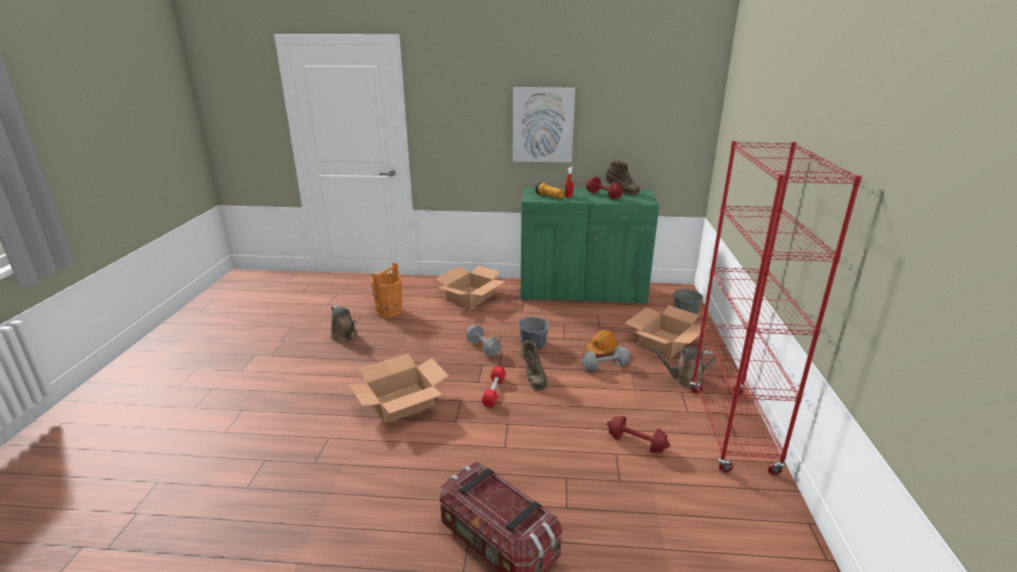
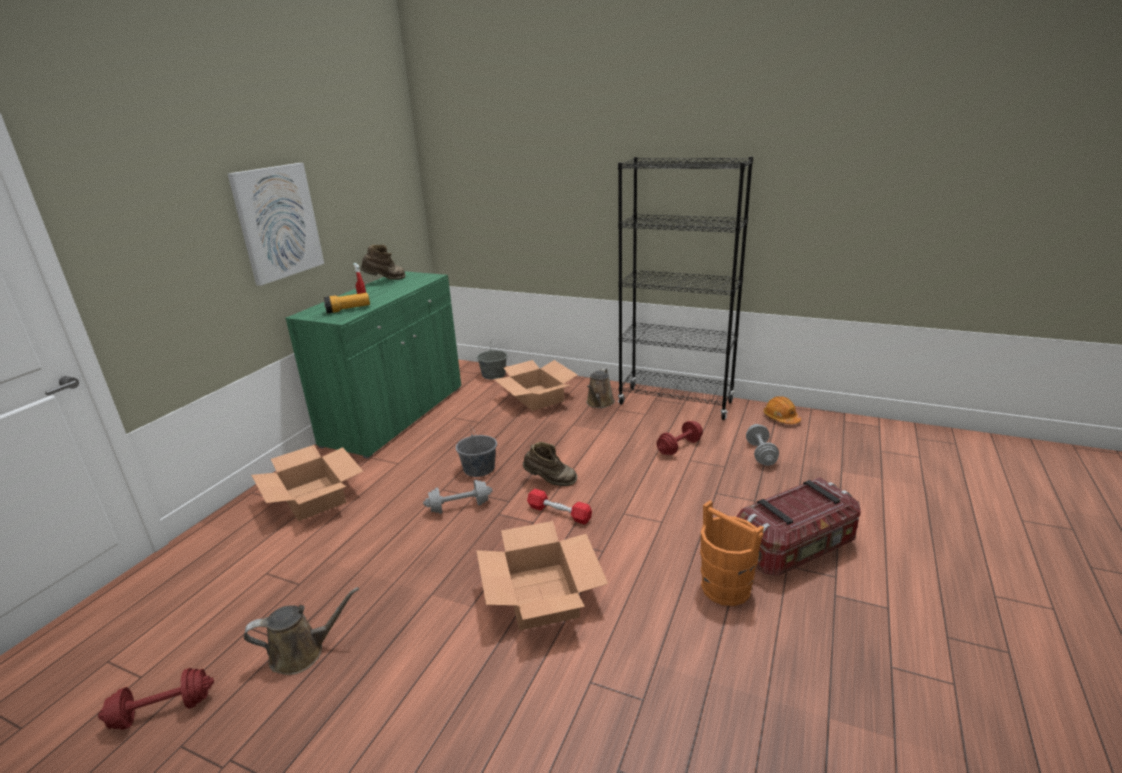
camera: 70 degrees left, 0 degrees up
orange bucket [371,262,402,318] -> orange bucket moved to [700,500,764,606]
grey dumbbell [581,347,631,371] -> grey dumbbell moved to [746,424,779,466]
red dumbbell [586,177,623,199] -> red dumbbell moved to [98,668,214,730]
orange hard hat [586,330,618,355] -> orange hard hat moved to [763,396,801,424]
red bookcase [690,141,862,475] -> black bookcase [618,157,753,420]

